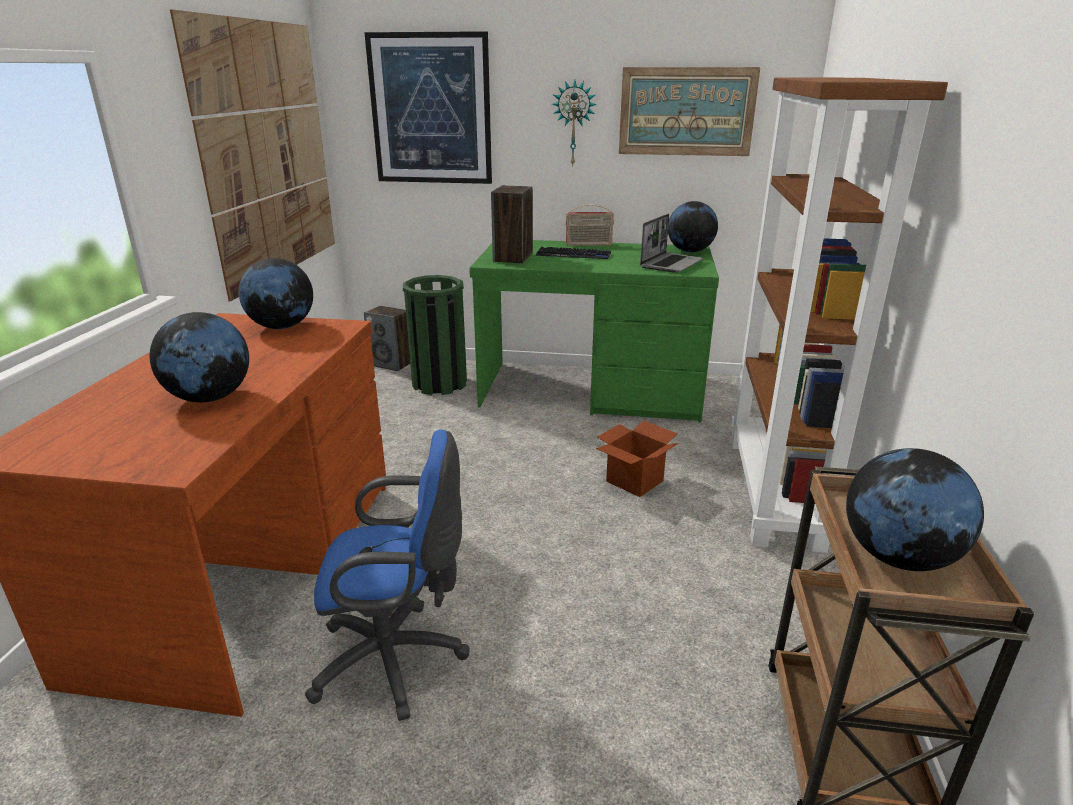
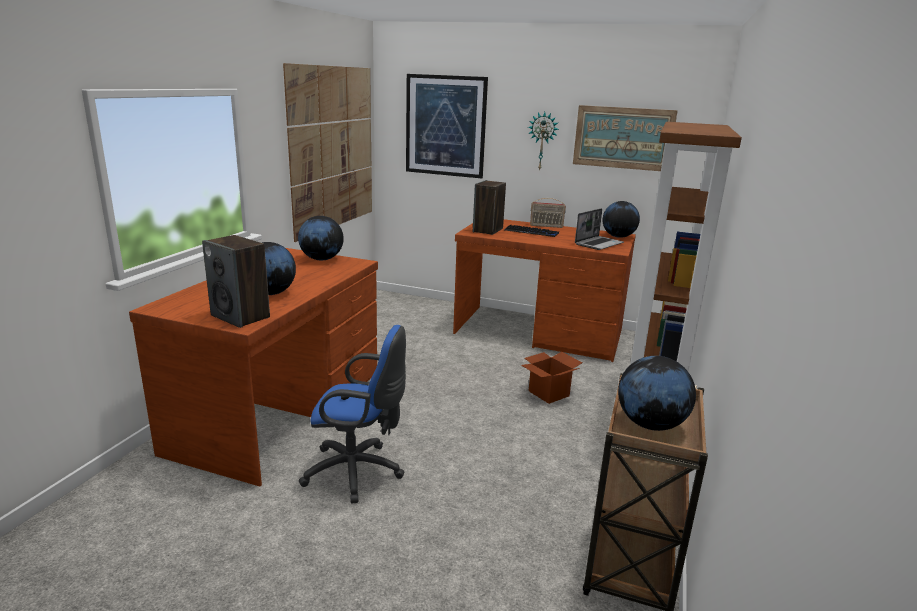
camera: 10 degrees right, 5 degrees down
speaker [364,306,410,371] -> speaker moved to [202,235,270,328]
green trash can [403,275,467,395] -> none
green desk [469,240,719,423] -> brown desk [453,219,636,362]

